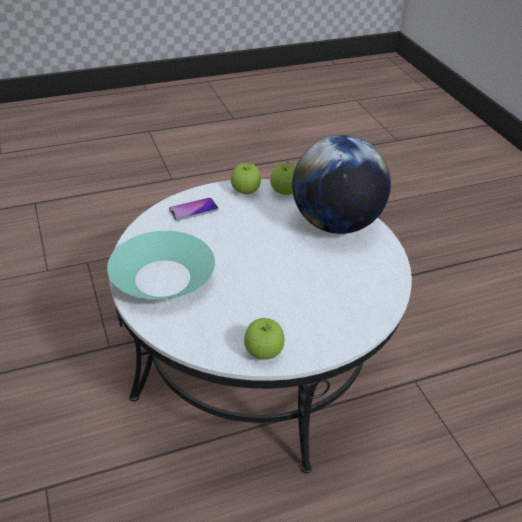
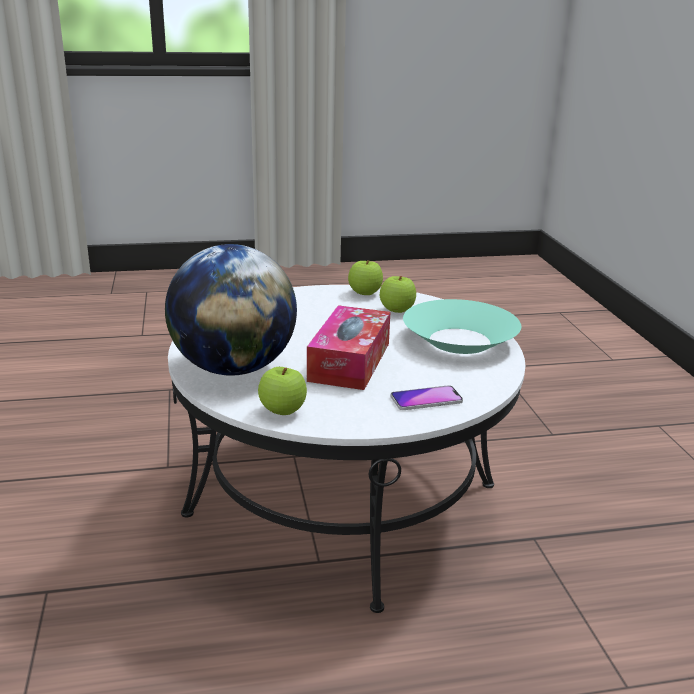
camera: 170 degrees left, 15 degrees down
apple [231,163,261,194] -> apple moved to [380,276,416,313]
none -> tissue box [307,305,390,390]

